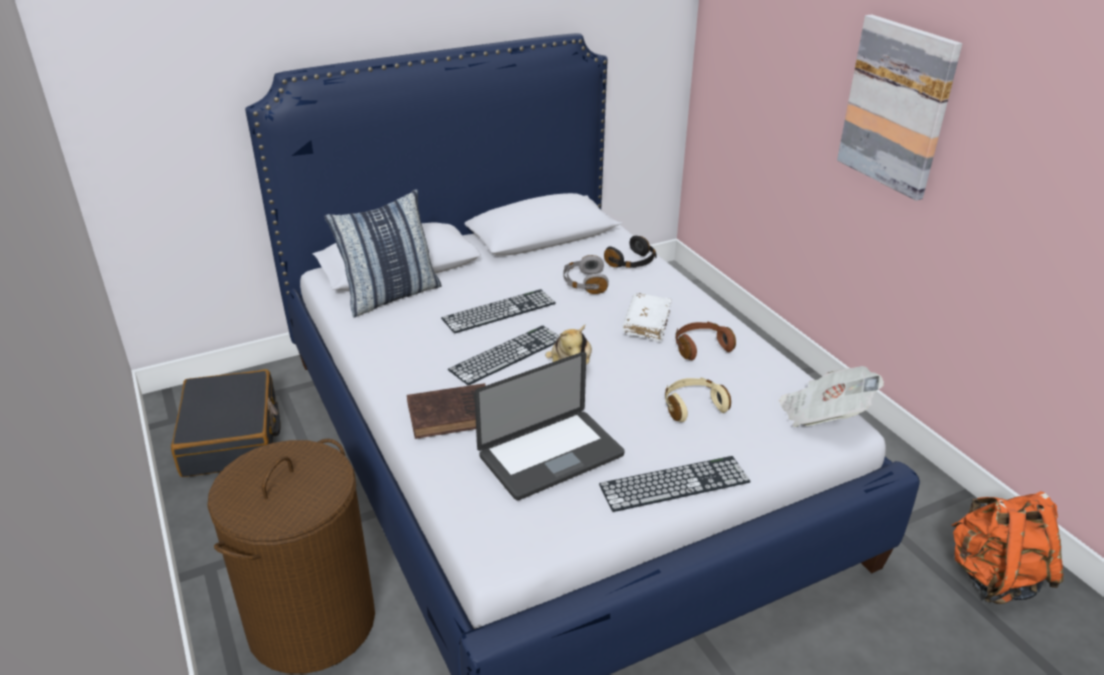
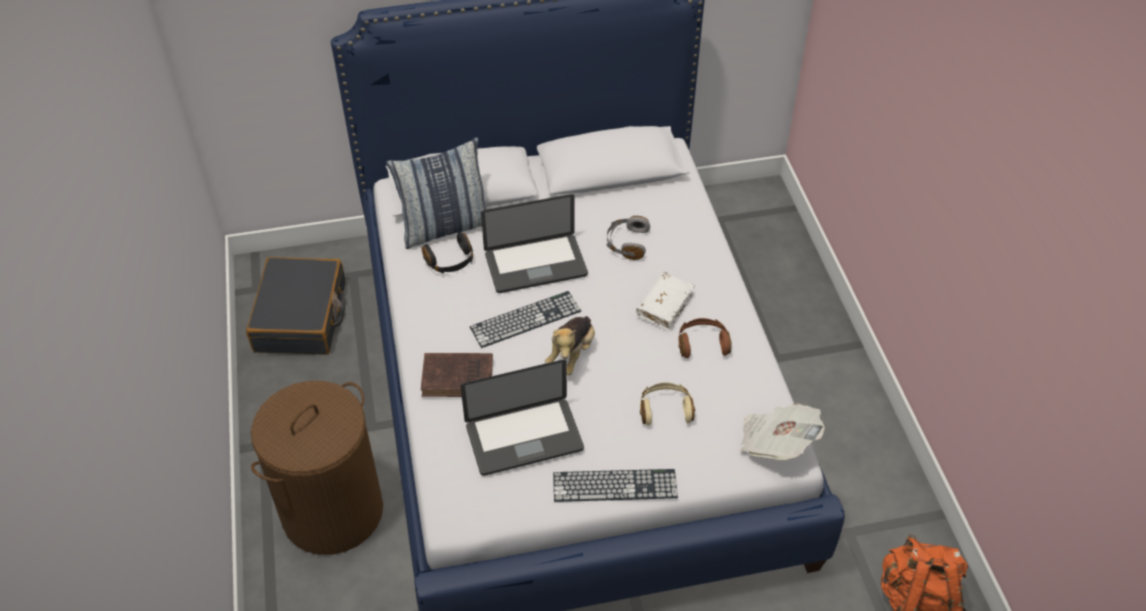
camera: 15 degrees right, 15 degrees up
keyboard [441,289,556,334] -> laptop [481,194,588,293]
black headphones [604,236,657,268] -> black headphones moved to [422,232,473,273]
picture [837,14,962,201] -> none

